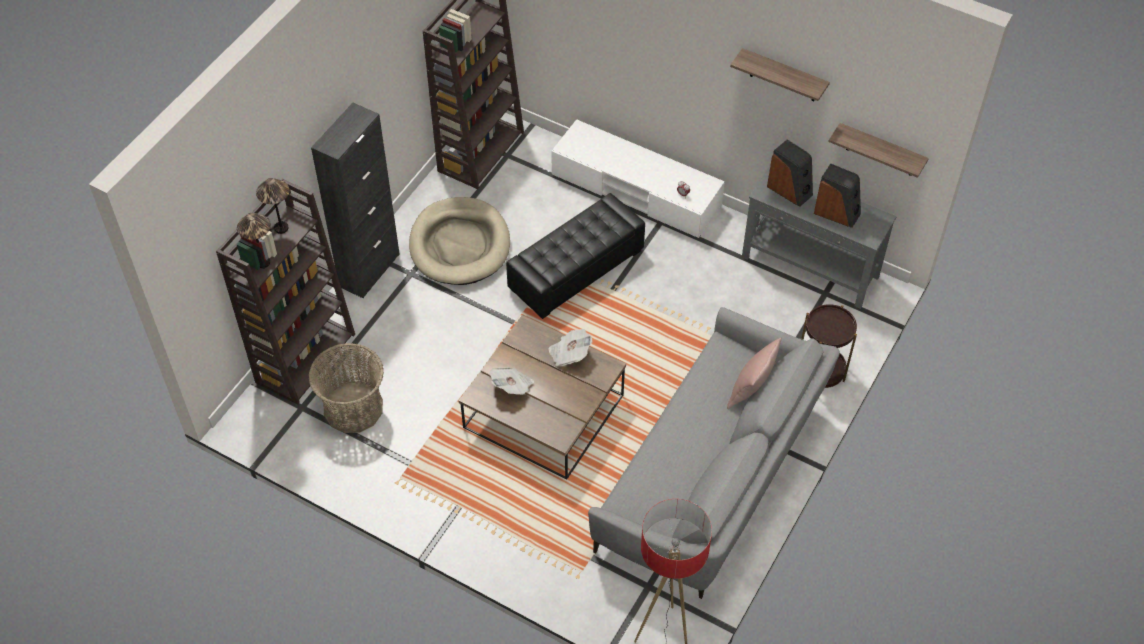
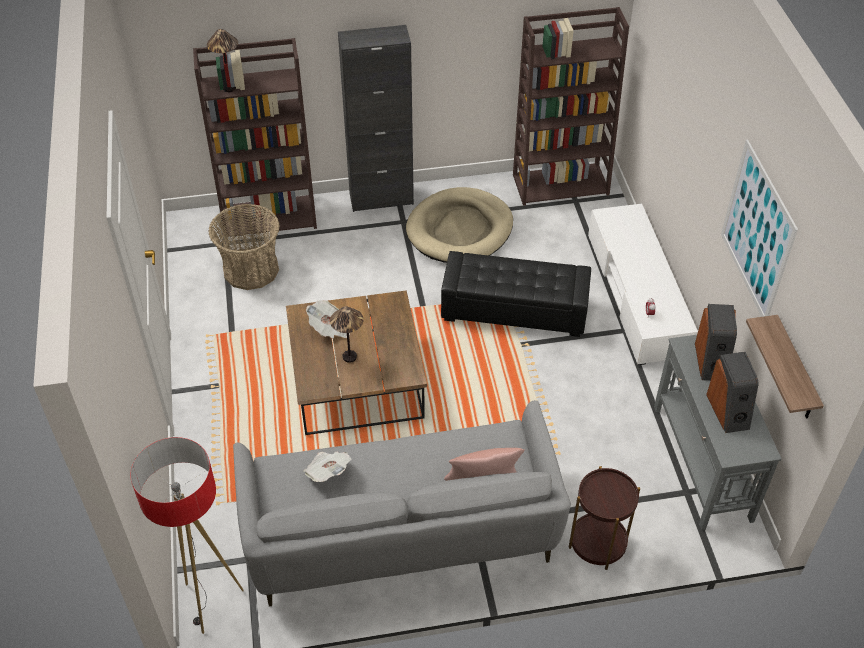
camera: 50 degrees right, 5 degrees down
table lamp [256,178,289,234] -> table lamp moved to [330,306,364,363]
newspaper [548,329,592,366] -> newspaper moved to [303,452,351,482]
shelf [730,48,830,101] -> picture [721,140,798,317]

